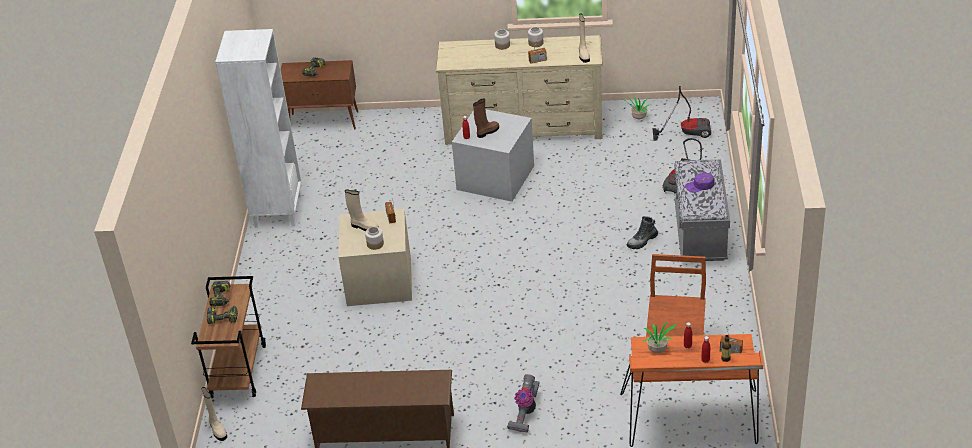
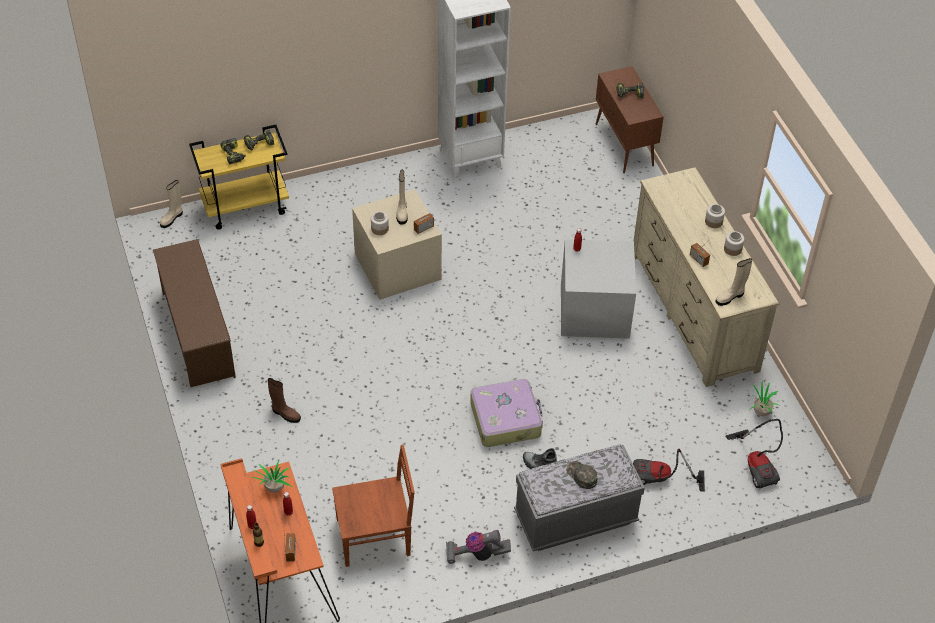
camera: 65 degrees right, 10 degrees up
brown cart [191,276,266,398] -> yellow cart [189,125,289,230]
brown boot [473,98,499,138] -> brown boot moved to [268,378,301,423]
vacuum cleaner [507,374,540,433] -> vacuum cleaner moved to [446,530,511,564]
purple cap [685,172,715,193] -> green cap [566,461,597,489]
none -> suitcase [470,379,543,447]

